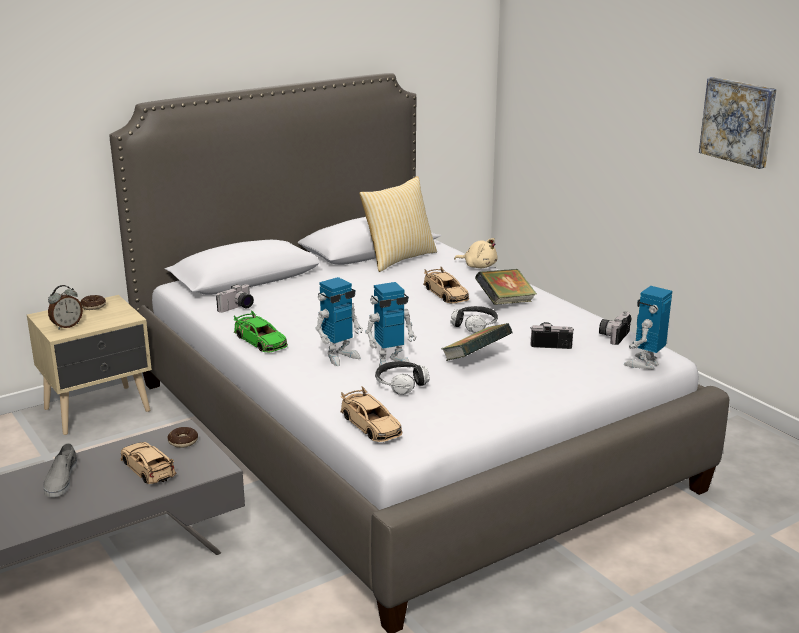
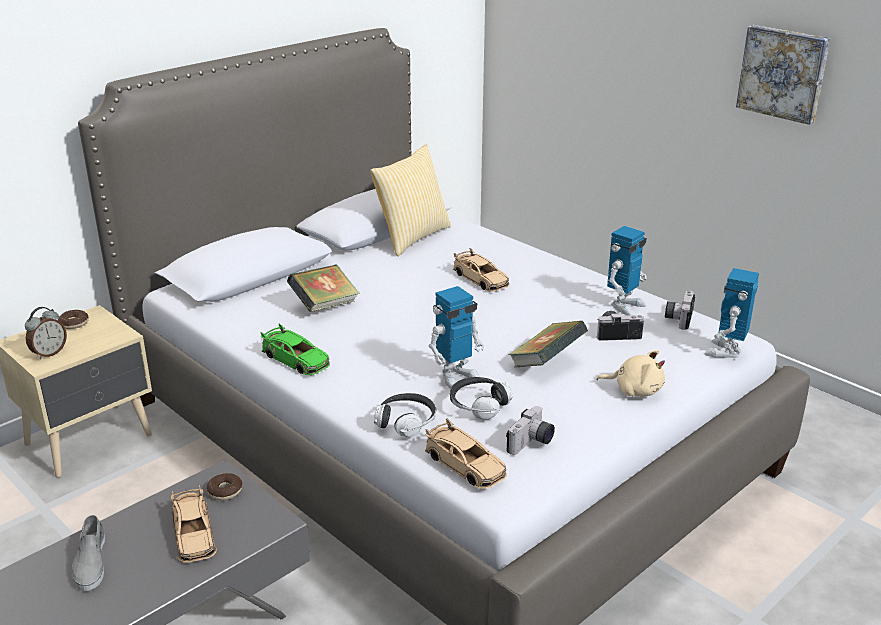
camera: 10 degrees left, 5 degrees up
beige toy car [120,442,177,484] -> beige toy car turned 150 degrees counterclockwise [171,485,217,563]
camera [216,284,254,313] -> camera moved to [506,406,555,455]
toy robot [315,277,363,366] -> toy robot moved to [607,226,647,315]
headphones [450,306,498,333] -> headphones moved to [374,393,436,437]
beige plush toy [454,238,498,268] -> beige plush toy moved to [597,350,665,396]
book [475,269,537,305] -> book moved to [287,265,360,312]

